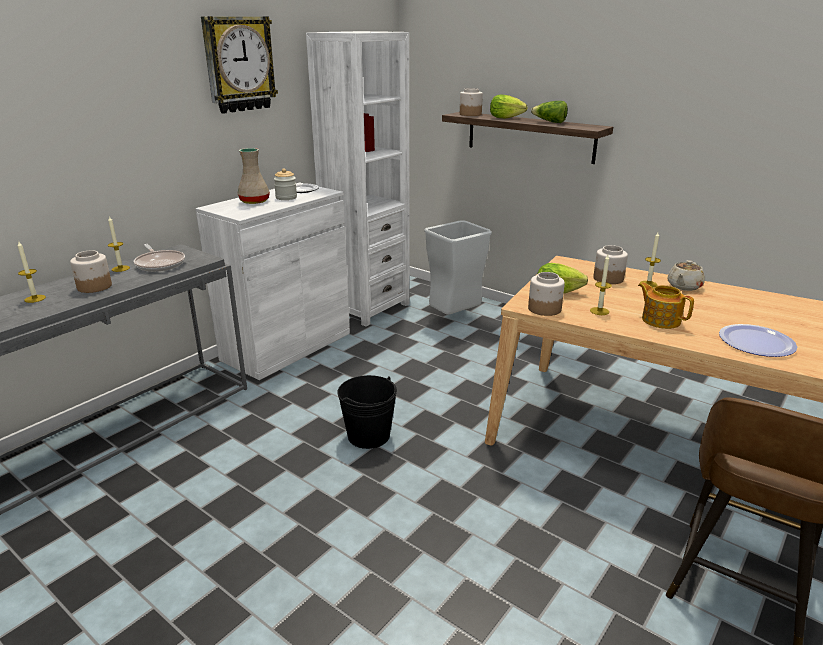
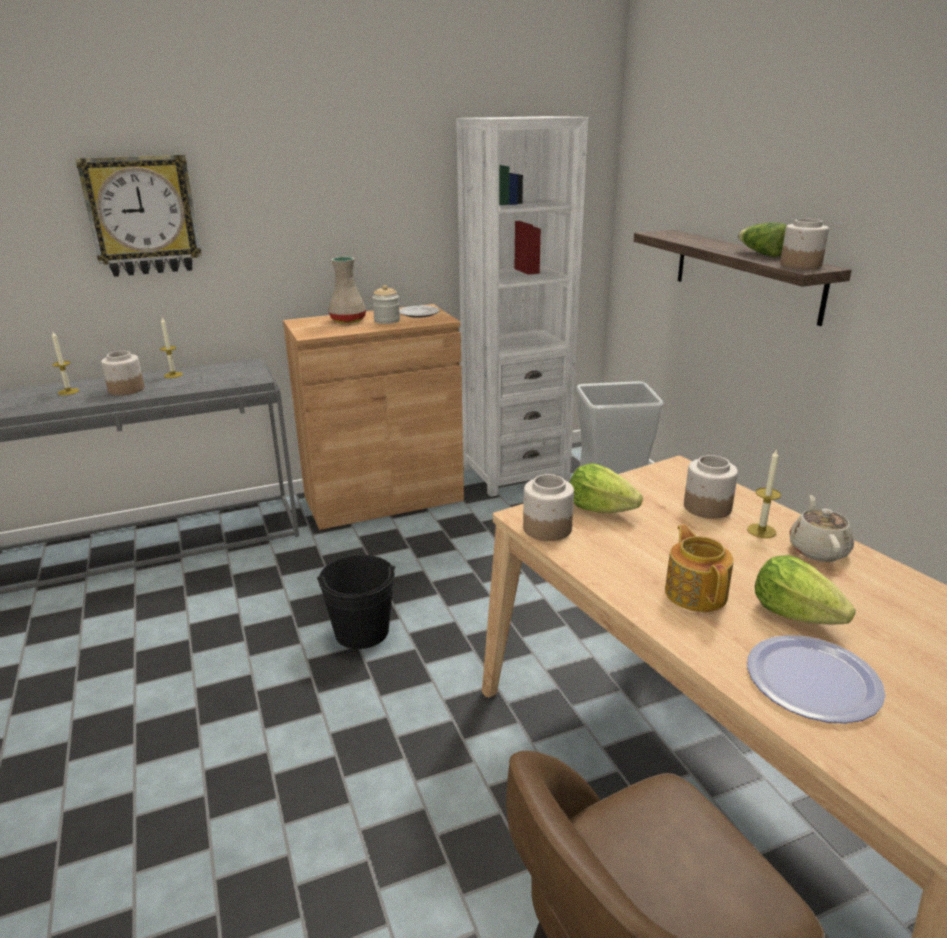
camera: 30 degrees right, 0 degrees up
frying pan [134,244,185,272] -> none
white cabinet [196,182,350,380] -> brown cabinet [283,304,464,530]
wall clock [201,16,278,114] -> wall clock moved to [76,155,202,277]
jar [460,88,483,116] -> jar moved to [780,219,829,269]
lettuce [490,95,527,118] -> lettuce moved to [755,555,856,624]
candle [590,255,612,315] -> none
beige teapot [668,260,705,291] -> beige teapot turned 120 degrees clockwise [789,495,854,562]

